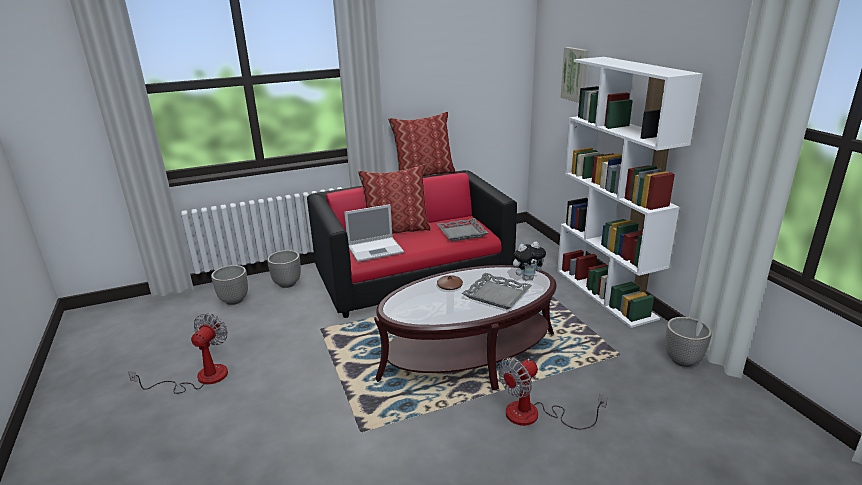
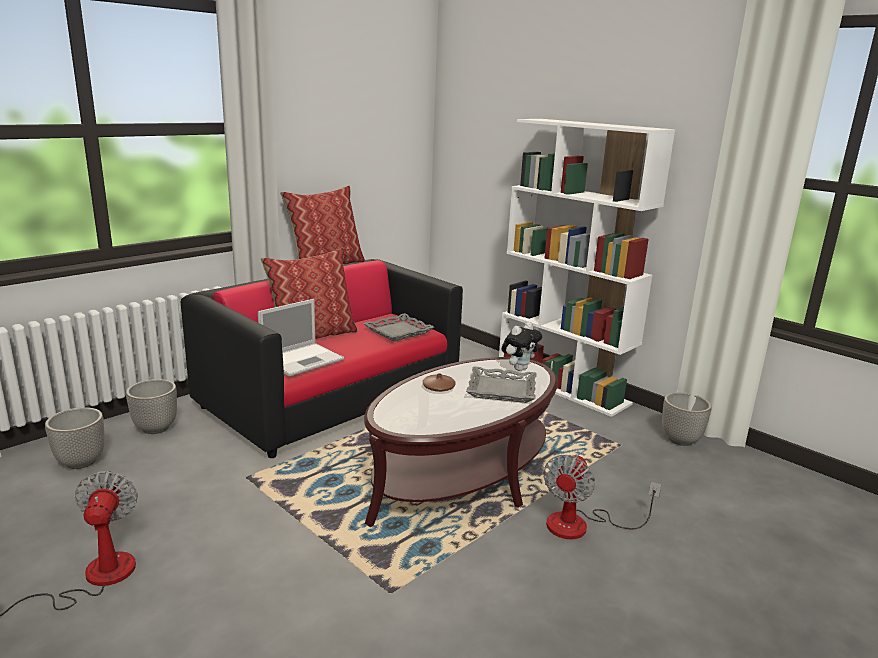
camera: 25 degrees left, 5 degrees down
picture [560,47,588,103] -> none

